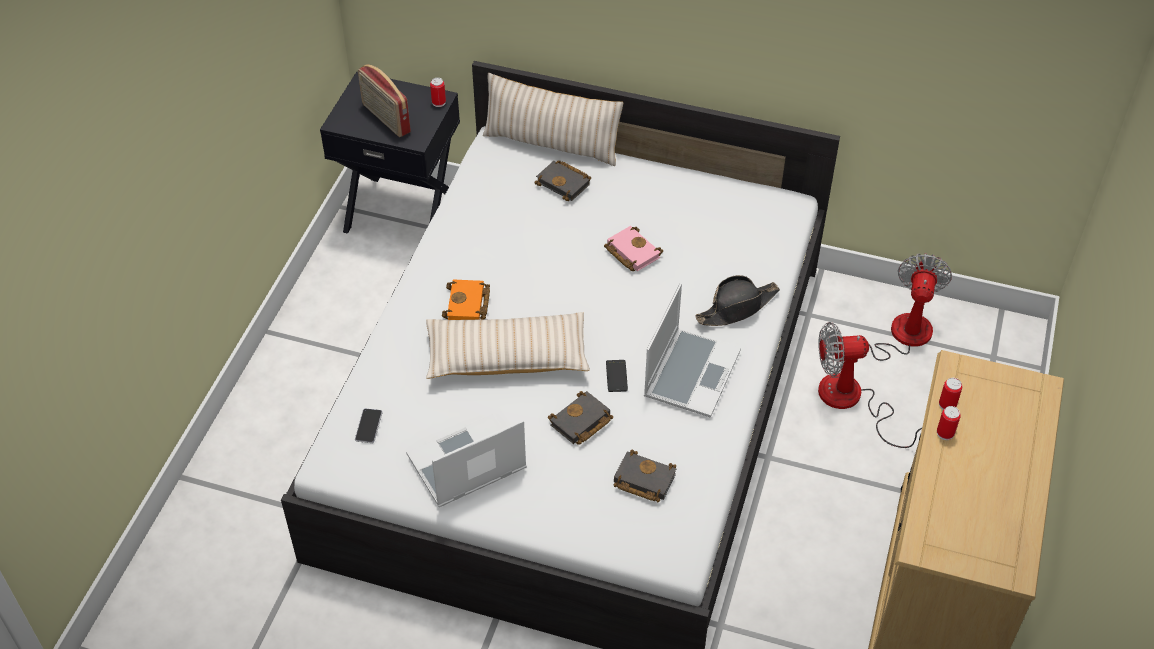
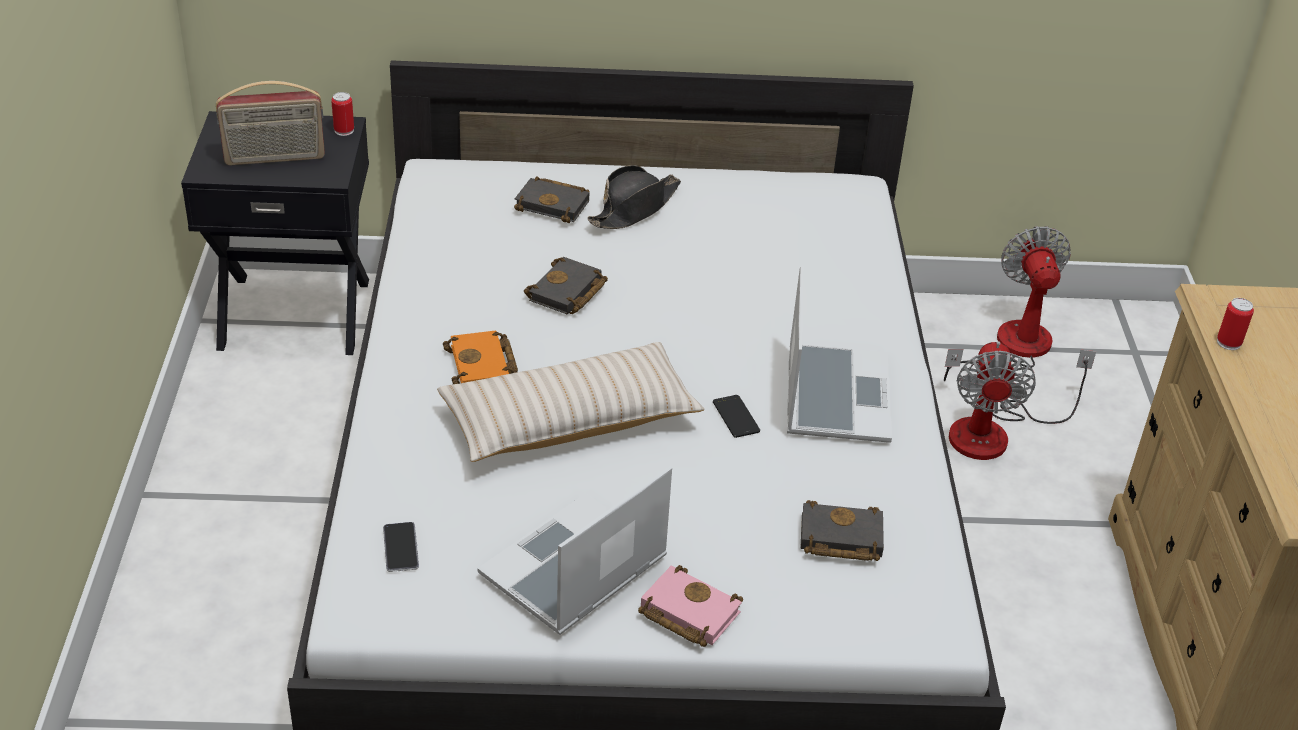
camera: 20 degrees left, 10 degrees down
radio [358,64,411,137] -> radio turned 45 degrees counterclockwise [216,81,325,165]
beige pillow [483,73,624,166] -> none
black book [548,391,613,444] -> black book moved to [524,257,608,314]
pink book [604,226,663,271] -> pink book moved to [638,565,743,647]
black hat [695,275,780,326] -> black hat moved to [587,165,681,229]
fan [818,322,922,448] -> fan turned 60 degrees counterclockwise [949,341,1096,460]
can [937,406,961,440] -> none

